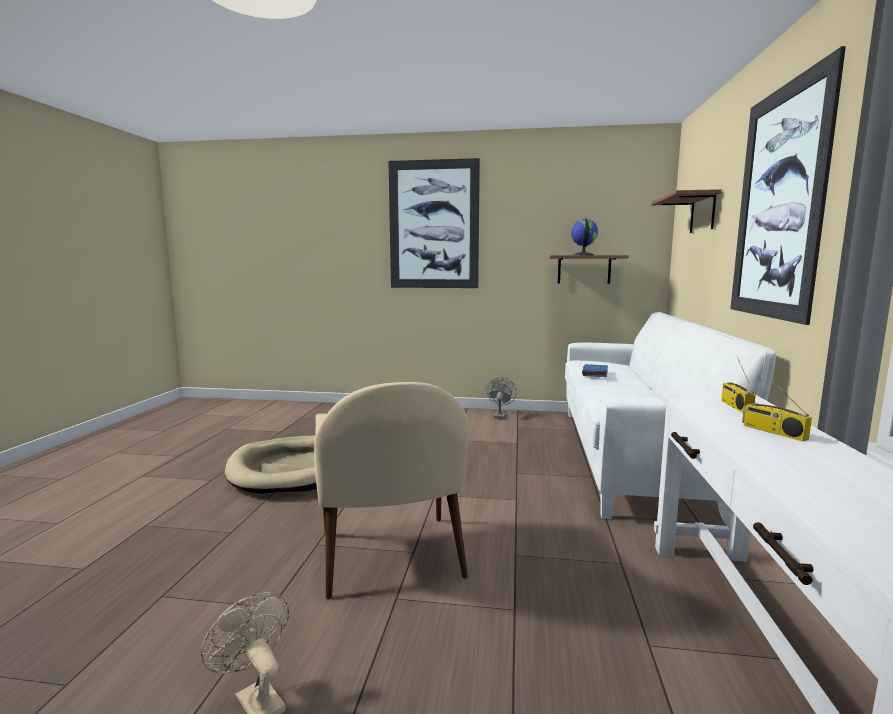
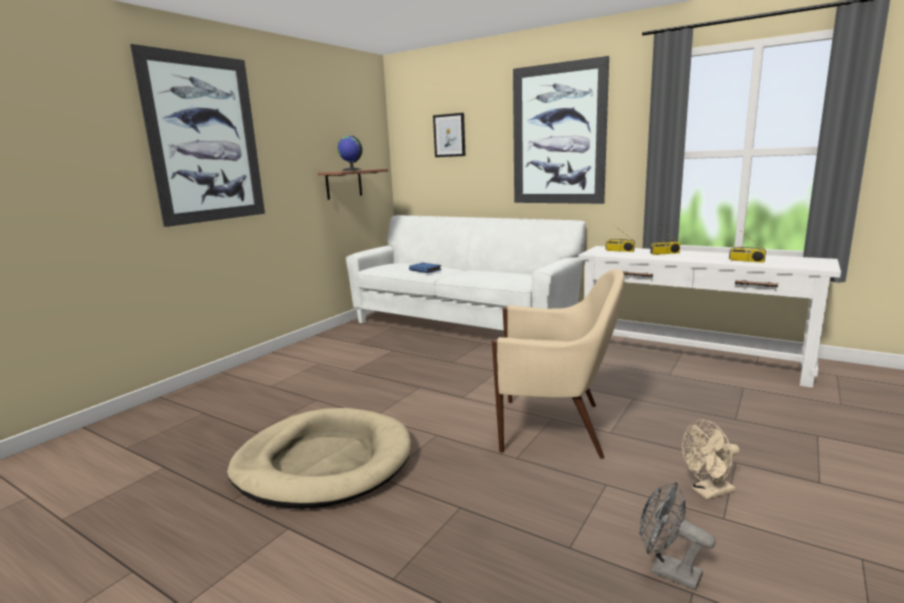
camera: 65 degrees left, 5 degrees up
grey fan [486,378,517,419] -> grey fan moved to [639,482,716,591]
shelf [651,189,722,233] -> picture [433,113,465,157]
none -> radio [729,230,766,263]

